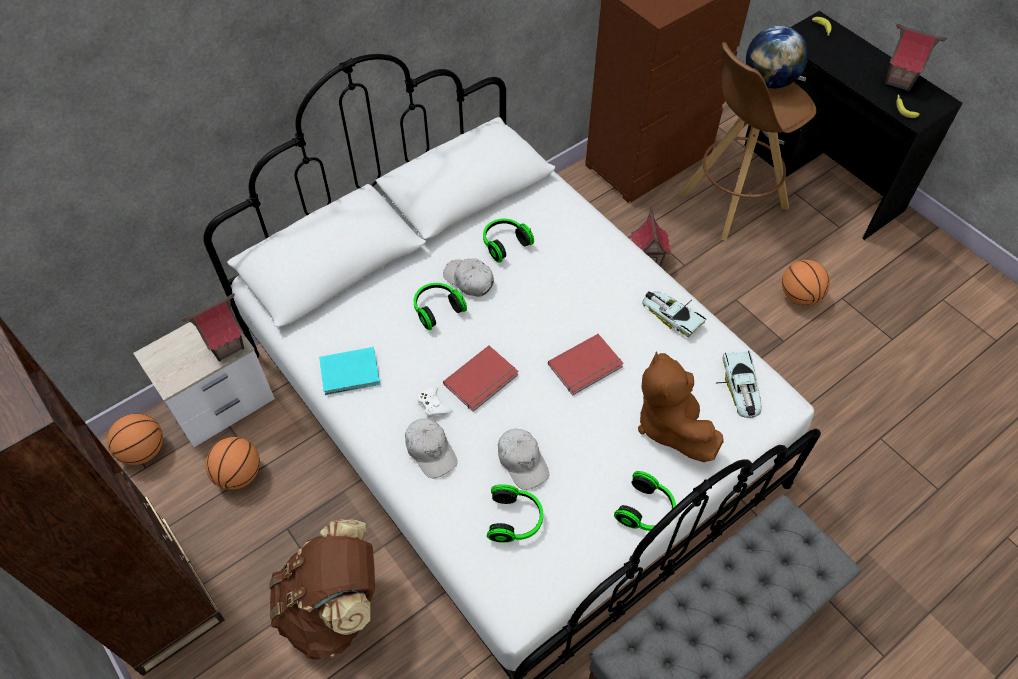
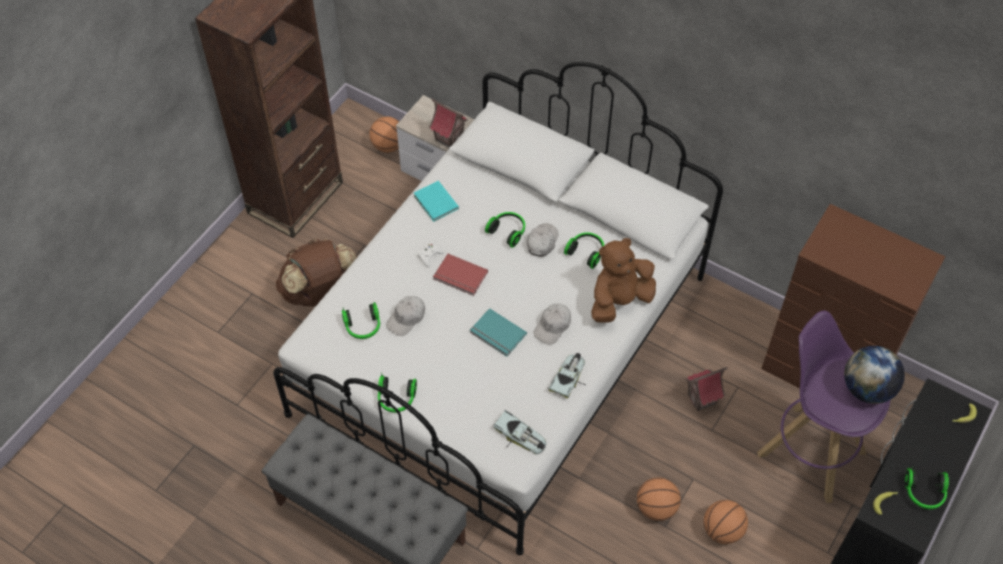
camera: 70 degrees right, 0 degrees up
basketball [206,437,260,490] -> basketball moved to [637,477,681,521]
white cap [405,419,458,478] -> white cap moved to [533,304,571,345]
red book [548,334,624,395] -> turquoise book [470,308,527,357]
brown plush toy [638,351,724,462] -> brown plush toy moved to [591,238,656,322]
brown stool [679,42,817,241] -> purple stool [757,311,890,503]
toy car [716,350,762,418] -> toy car turned 120 degrees counterclockwise [493,410,546,454]
toy house [885,23,947,91] -> headphones [905,466,949,509]

